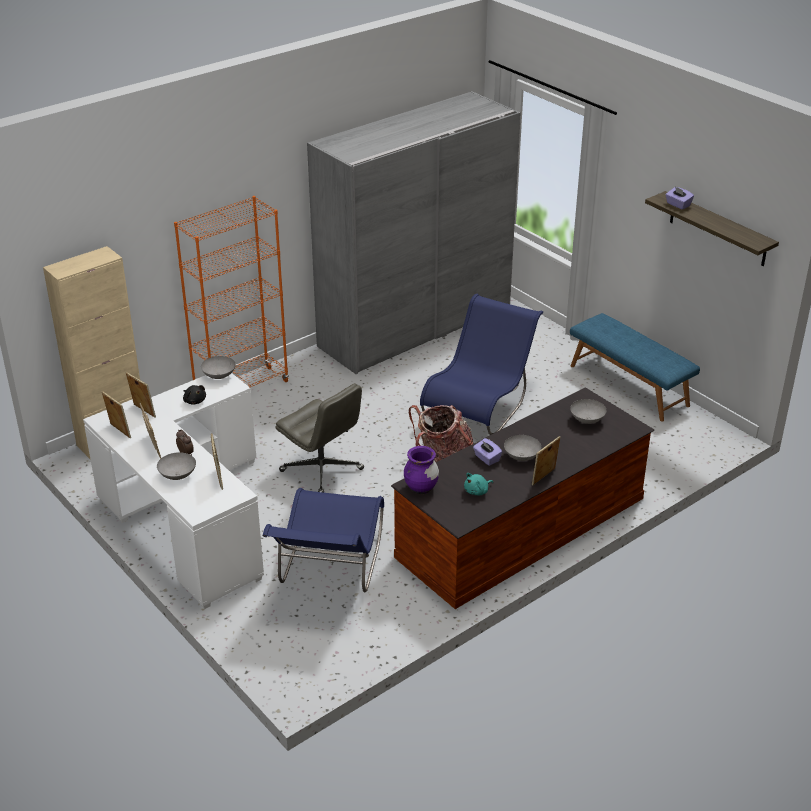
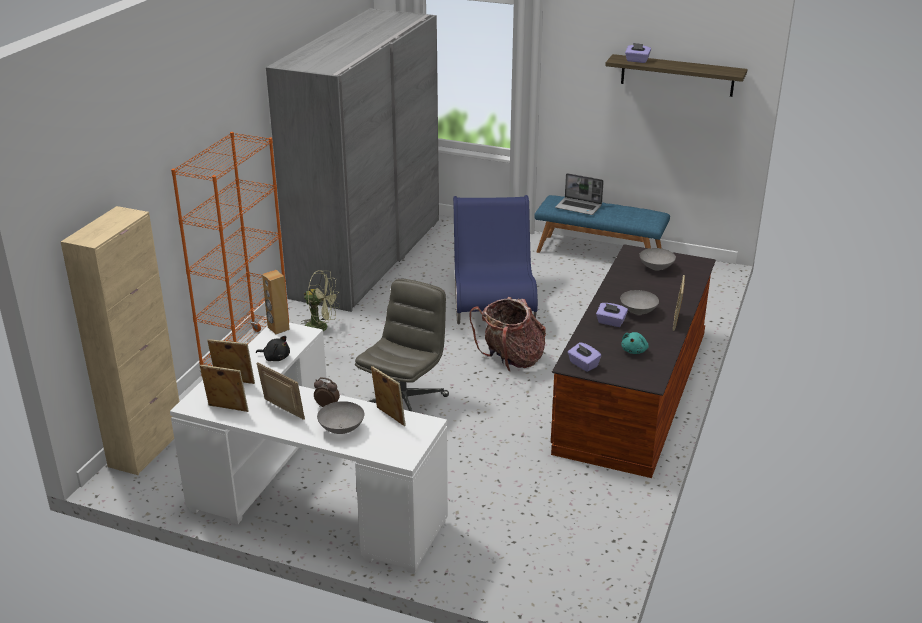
camera: 30 degrees left, 5 degrees down
grey bowl [201,356,236,379] -> brown speaker [262,270,290,334]
blue chair [263,488,384,592] -> none
grey office chair [275,383,364,493] -> grey office chair turned 75 degrees counterclockwise [355,279,449,412]
purple vase [404,446,439,494] -> purple tissue box [567,342,601,372]
none -> green fan [300,270,340,331]
none -> laptop [555,173,604,215]

